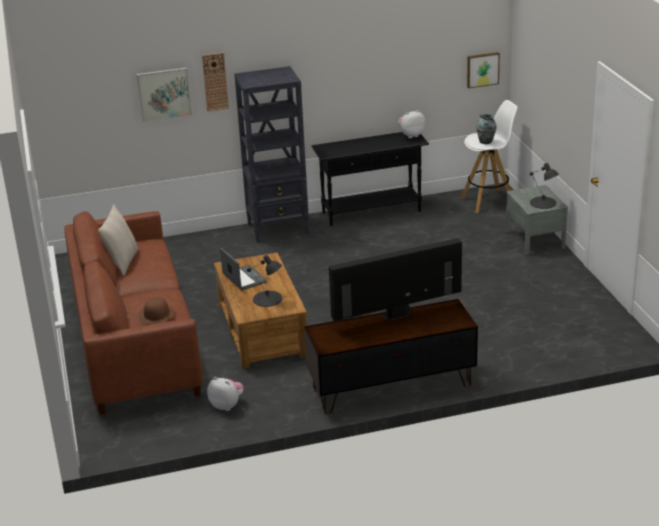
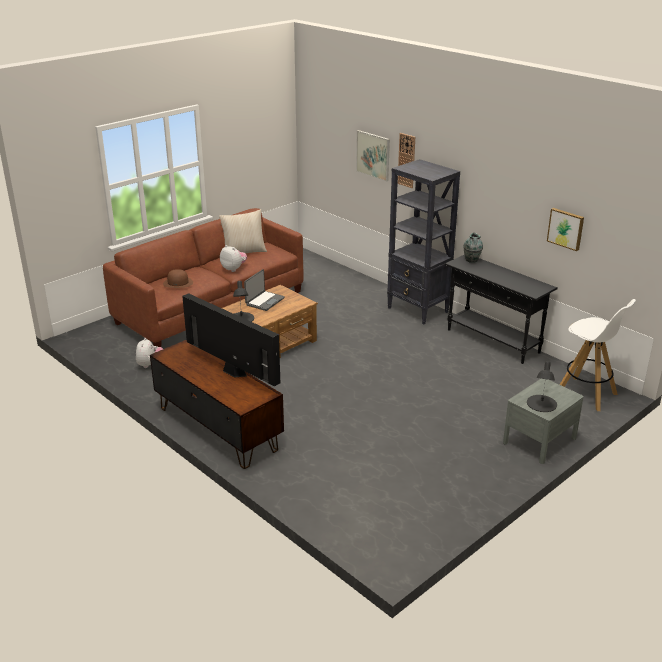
camera: 60 degrees right, 0 degrees up
plush toy [398,110,426,138] -> plush toy moved to [220,245,247,272]
picture [467,52,500,88] -> picture moved to [547,208,584,251]
vase [476,114,497,144] -> vase moved to [463,232,483,263]

